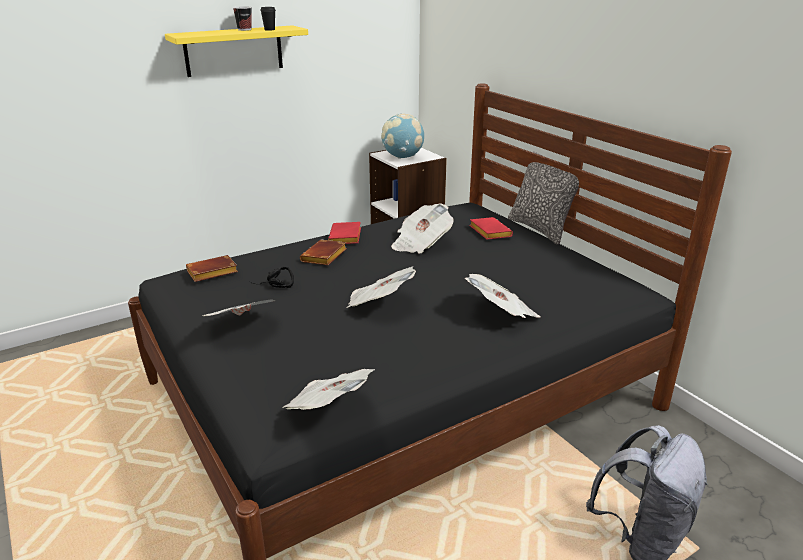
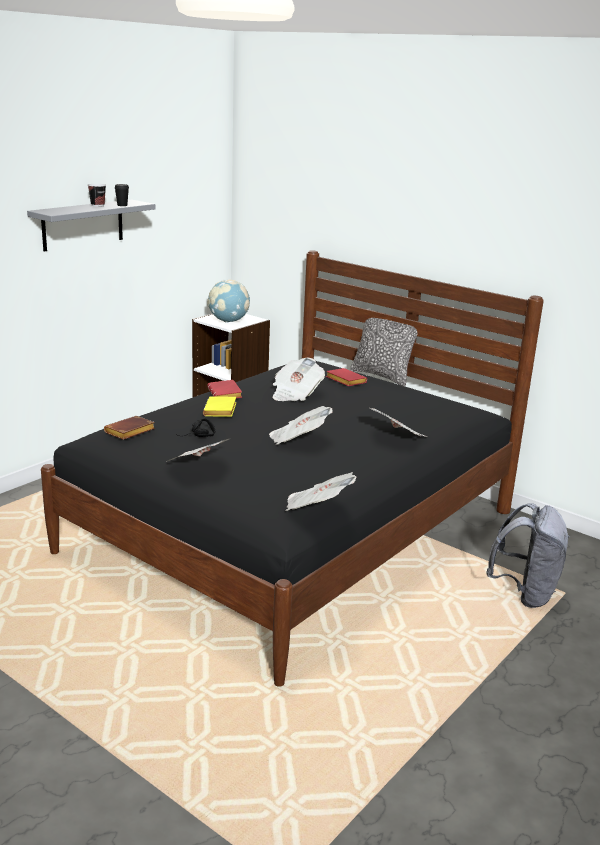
camera: 20 degrees left, 5 degrees down
yellow shelf [165,25,308,77] -> grey shelf [27,200,156,252]
brown book [300,240,347,265] -> yellow book [203,397,237,417]

